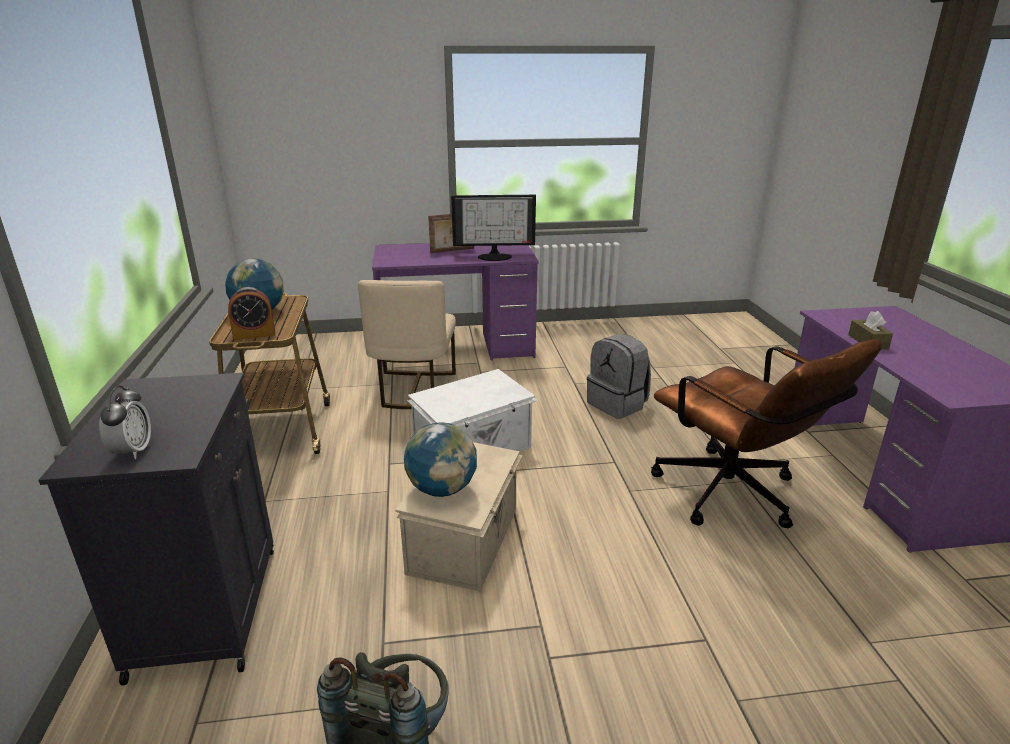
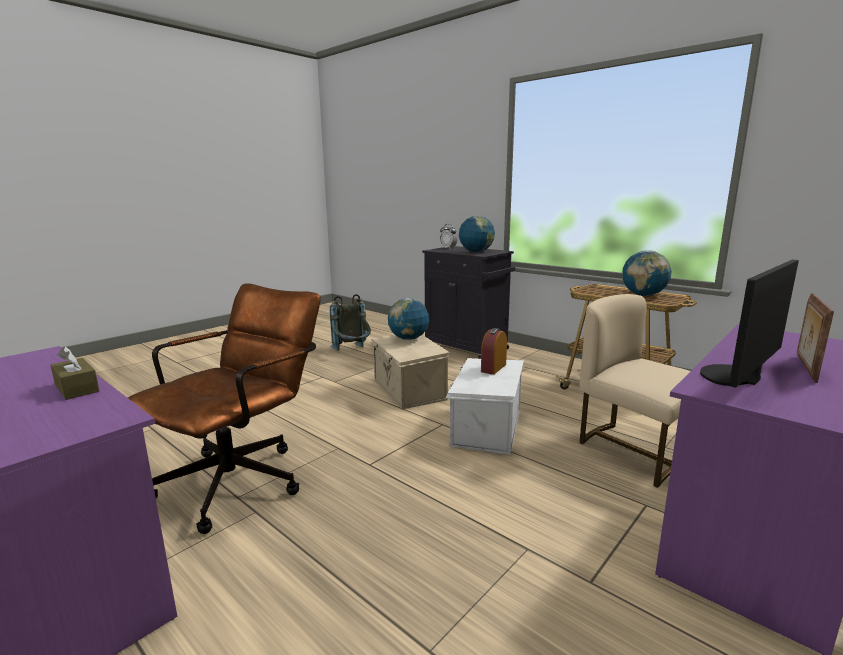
camera: 140 degrees right, 10 degrees down
alarm clock [228,287,275,340] -> alarm clock moved to [481,328,507,375]
grey backpack [587,334,651,419] -> none
brown office chair [651,339,882,528] -> brown office chair turned 105 degrees clockwise [128,283,321,534]
none -> globe [459,216,495,252]

